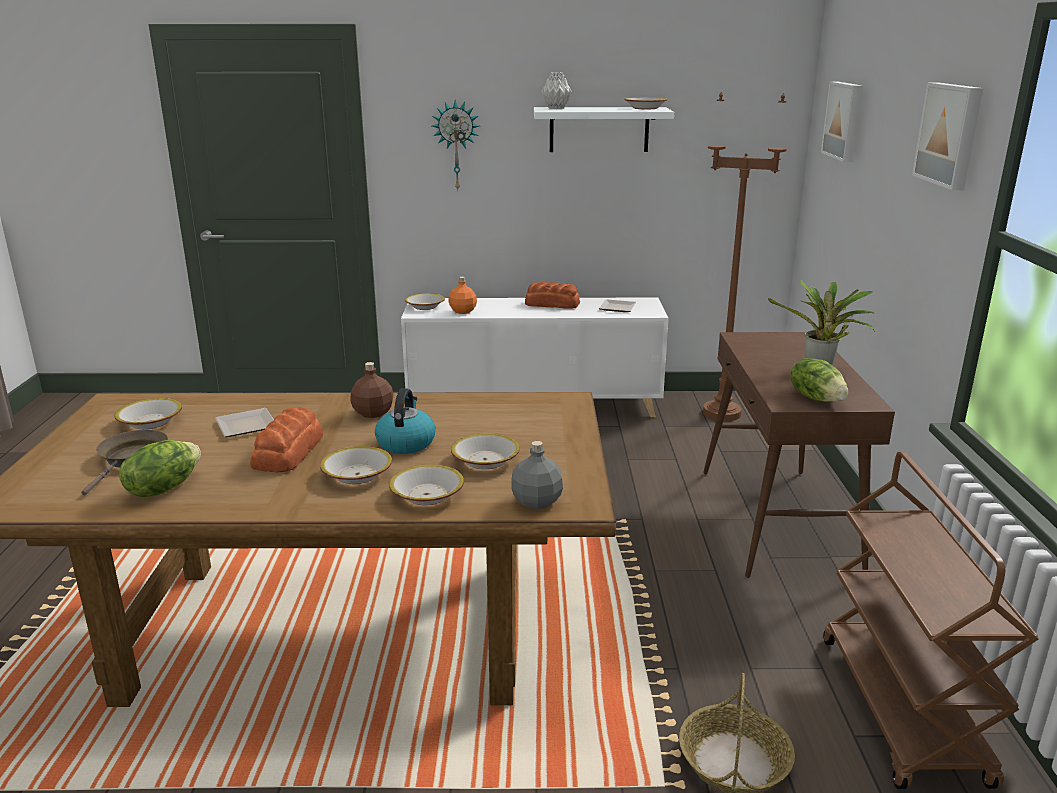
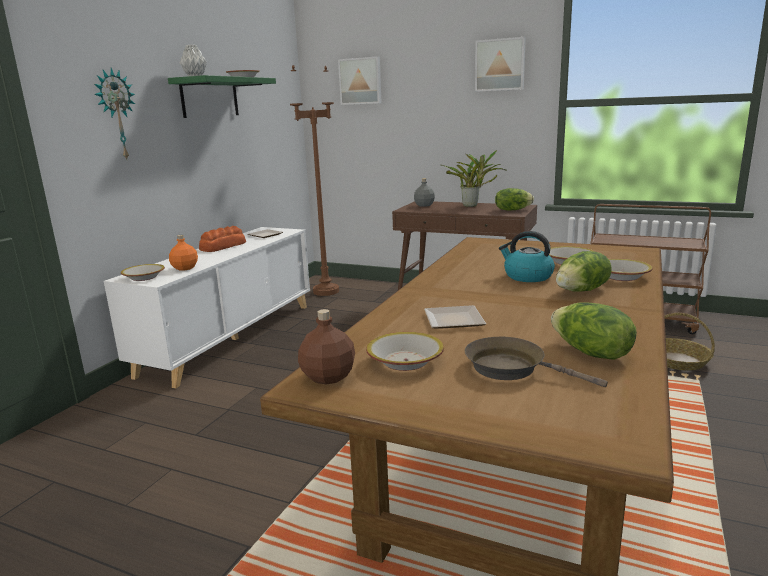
camera: 65 degrees left, 5 degrees down
bread [250,407,323,472] -> none
bowl [320,446,392,484] -> lettuce [556,251,612,292]
brown bottle [350,362,394,418] -> brown bottle moved to [298,309,355,384]
grey bottle [511,441,563,509] -> grey bottle moved to [414,179,435,207]
white shelf [534,107,674,152] -> green shelf [168,75,276,118]

